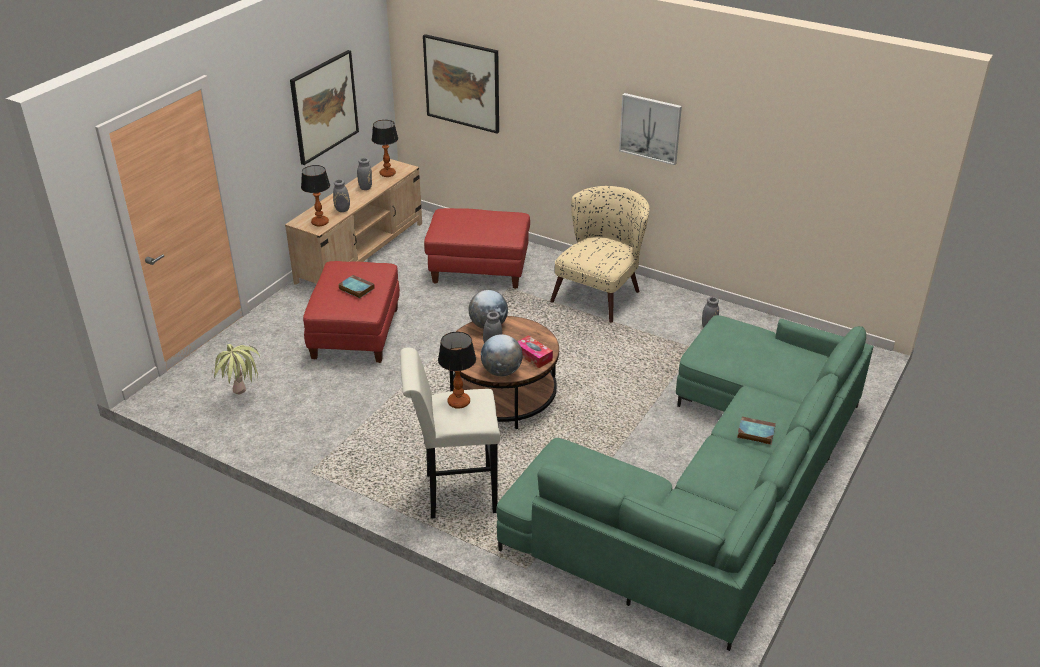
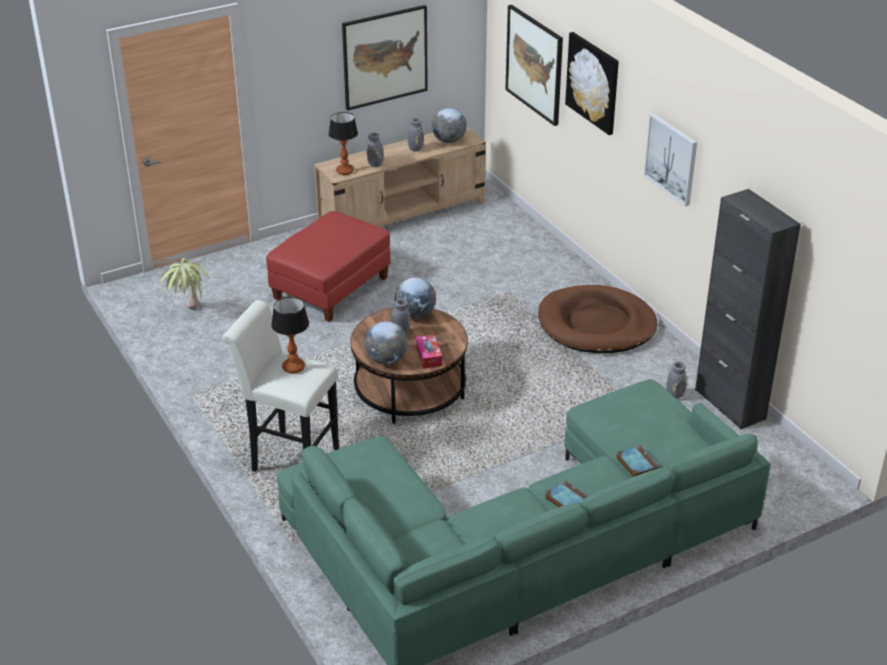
camera: 30 degrees right, 0 degrees up
book [339,275,375,298] -> book moved to [617,445,659,477]
table lamp [372,120,398,177] -> globe [432,108,467,143]
red ottoman [424,208,530,289] -> none
beige armchair [550,186,650,322] -> brown dog bed [538,285,657,353]
none -> picture [565,32,619,135]
none -> black cabinet [695,189,801,430]

